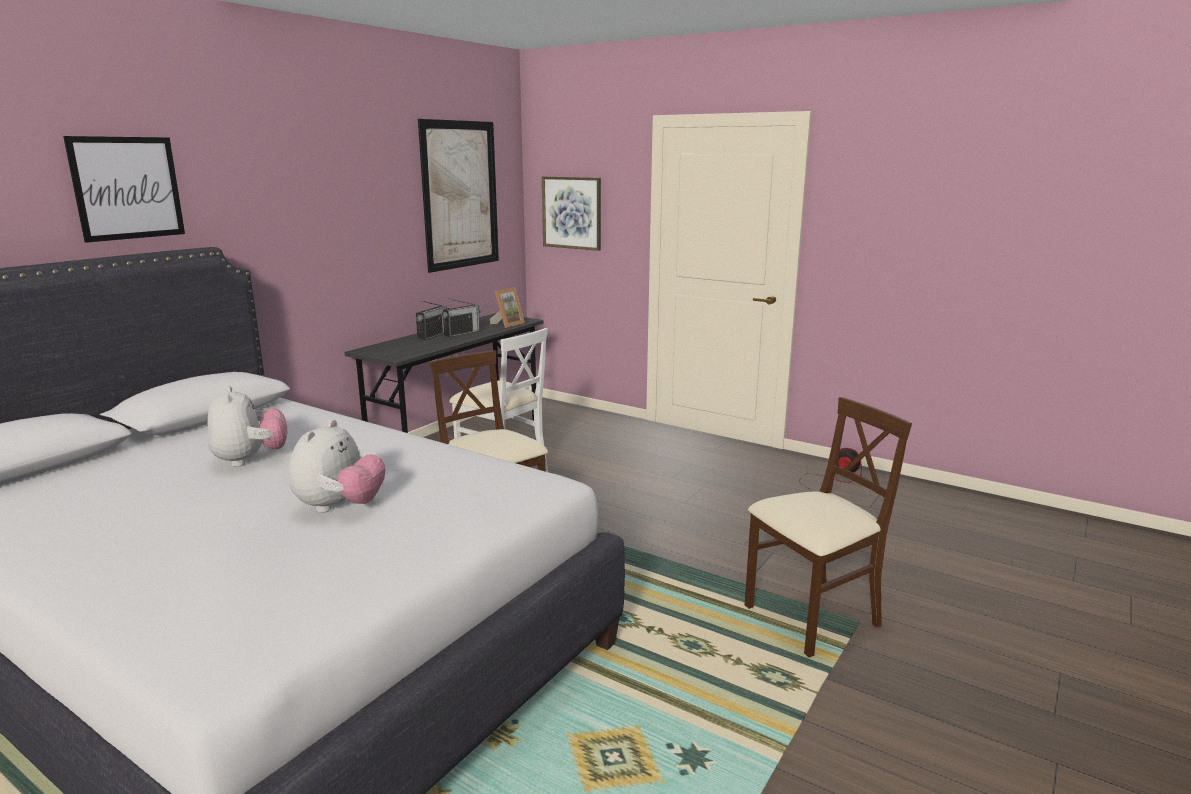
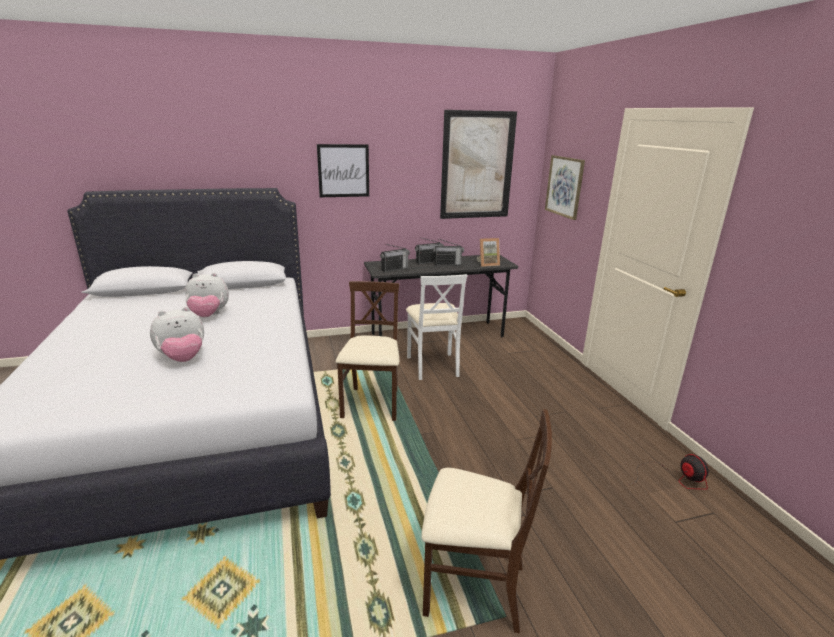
camera: 40 degrees right, 5 degrees up
picture [63,136,185,243] -> picture moved to [317,144,369,197]
plush toy [207,386,288,467] -> plush toy turned 60 degrees clockwise [185,273,229,317]
none -> radio [380,244,410,272]

